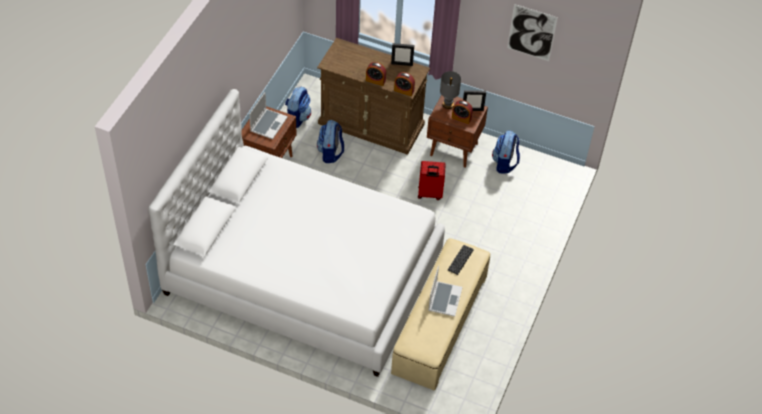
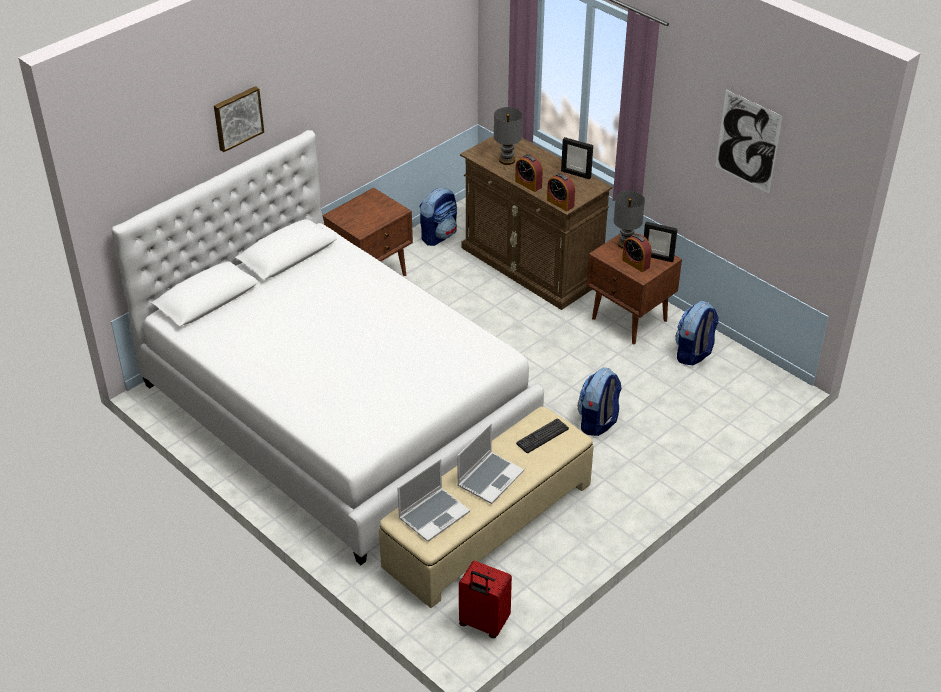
camera: 25 degrees right, 10 degrees down
laptop [249,92,288,139] -> laptop moved to [397,459,470,542]
backpack [317,120,344,163] -> backpack moved to [578,368,622,436]
red suitcase [418,161,446,200] -> red suitcase moved to [459,561,512,638]
none -> picture [214,86,264,152]
none -> grey table lamp [494,107,522,165]

